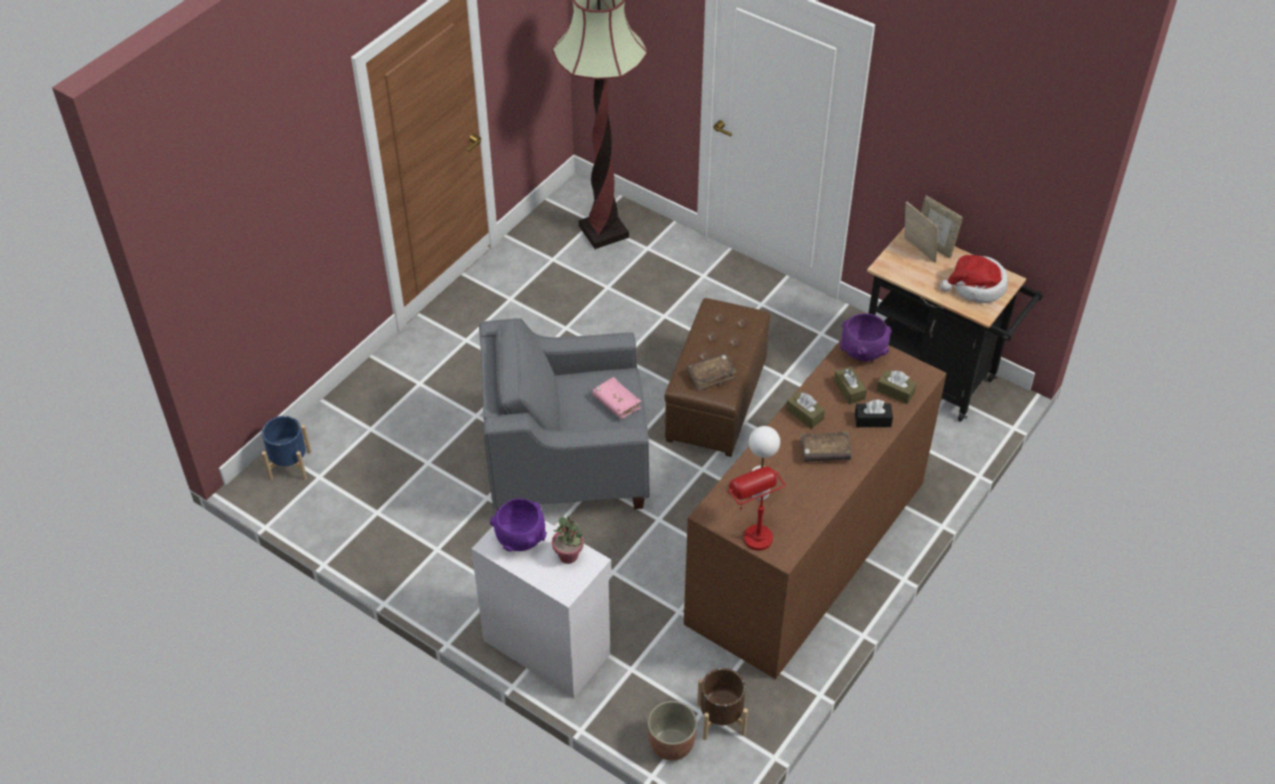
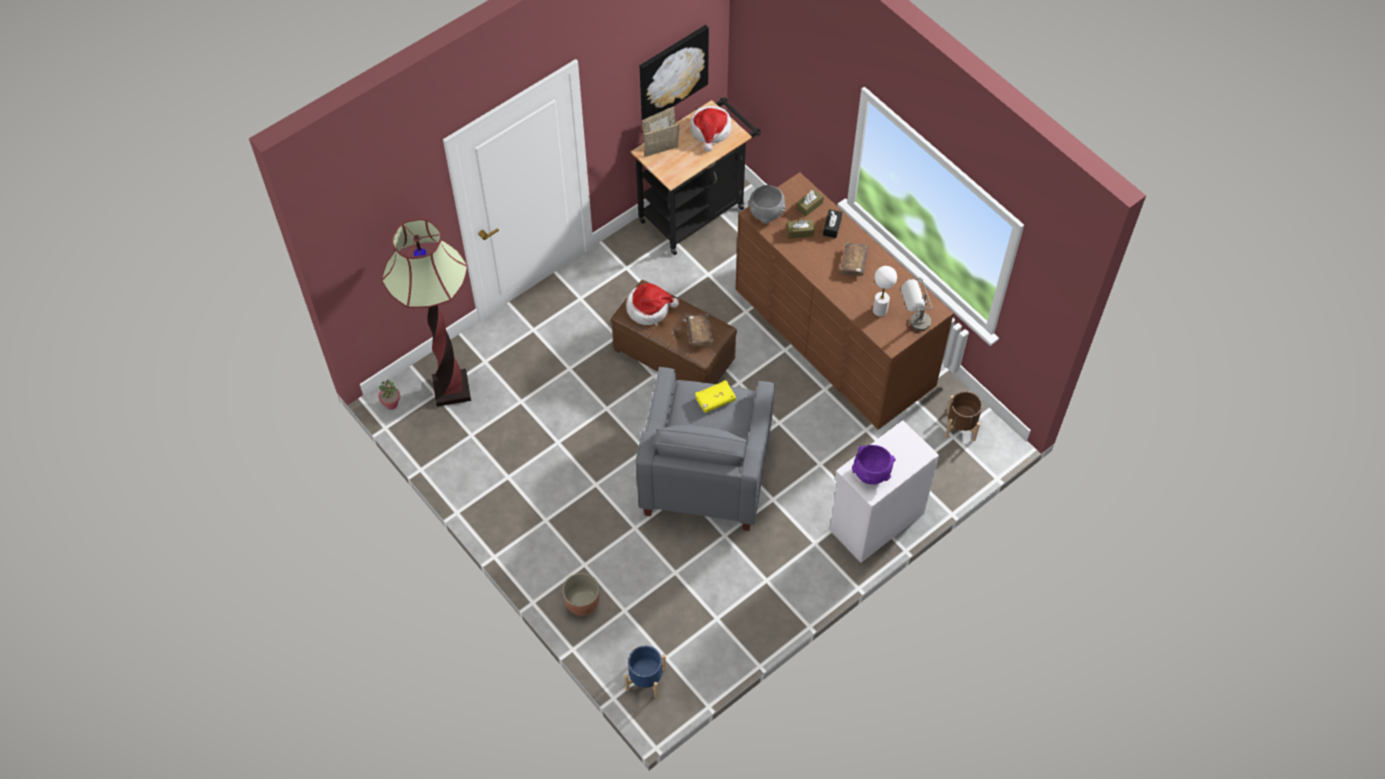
camera: 75 degrees left, 10 degrees up
potted plant [552,516,584,564] -> potted plant moved to [378,379,400,409]
pink book [592,377,642,419] -> yellow book [695,380,736,413]
planter [648,701,697,761] -> planter moved to [562,573,600,616]
red table lamp [728,466,785,551] -> grey table lamp [901,278,932,331]
brown tissue box [786,391,825,429] -> none
purple bowl [840,314,892,361] -> grey bowl [748,185,786,224]
none -> hat [626,283,679,325]
none -> picture [640,25,709,120]

